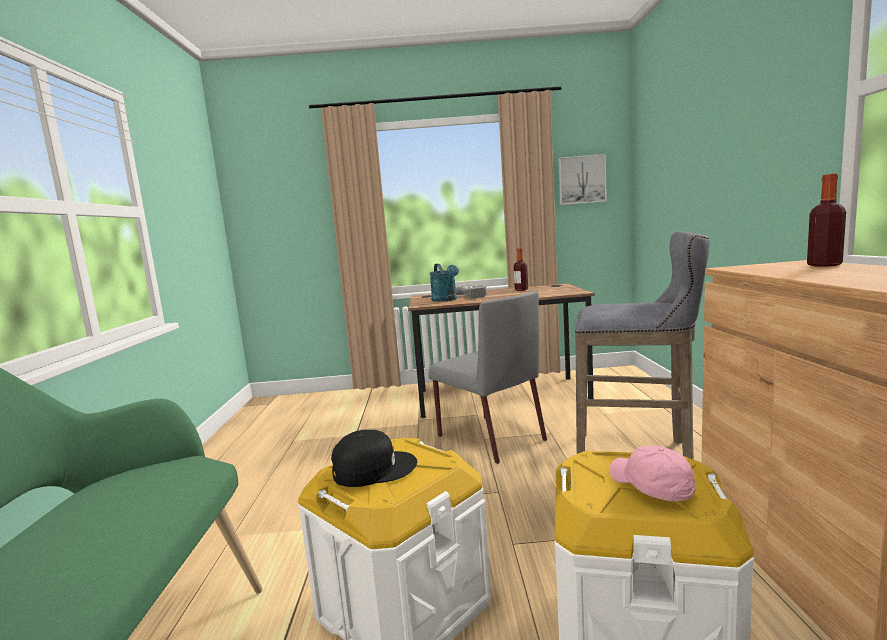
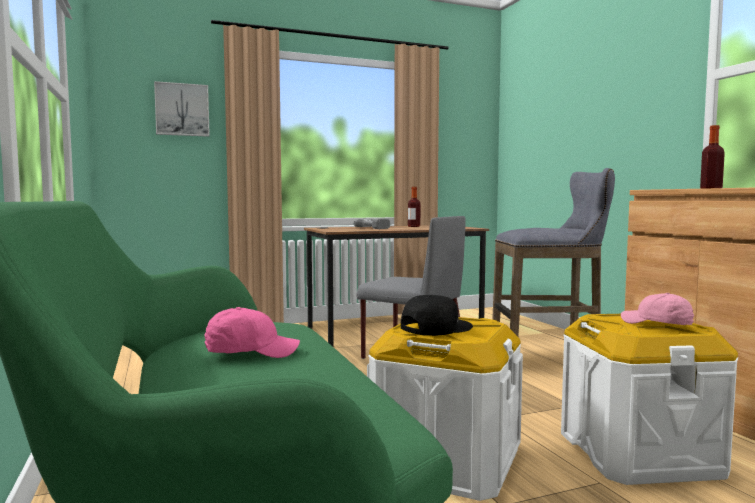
camera: 20 degrees left, 5 degrees down
turquoise watering can [429,264,459,302] -> none
picture [558,154,607,205] -> picture moved to [154,81,210,137]
none -> pink cap [204,307,300,358]

